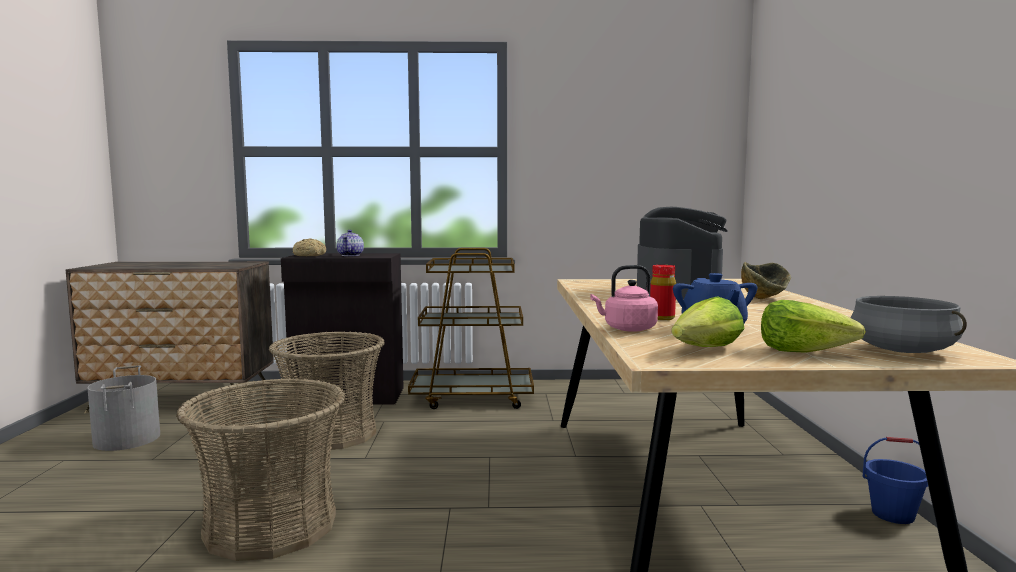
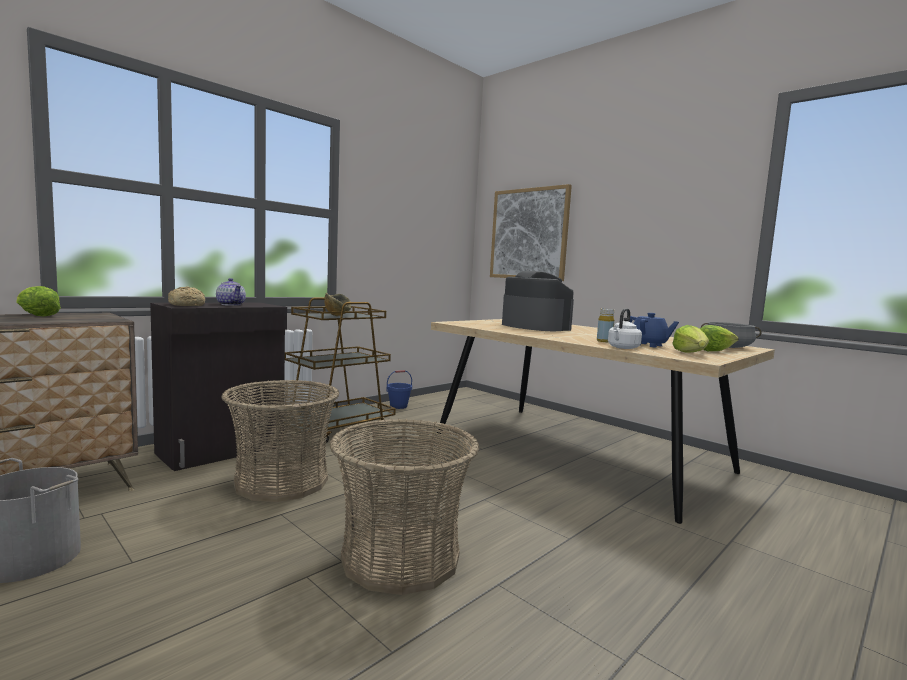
camera: 45 degrees left, 0 degrees up
pink kettle [590,265,658,332] -> white kettle [608,309,642,349]
red bottle [650,265,676,320] -> yellow bottle [597,309,614,342]
bowl [741,262,791,299] -> bowl moved to [324,293,351,316]
blue bucket [863,437,928,524] -> blue bucket moved to [387,370,412,409]
none -> lettuce [16,286,61,317]
none -> picture [490,184,572,281]

